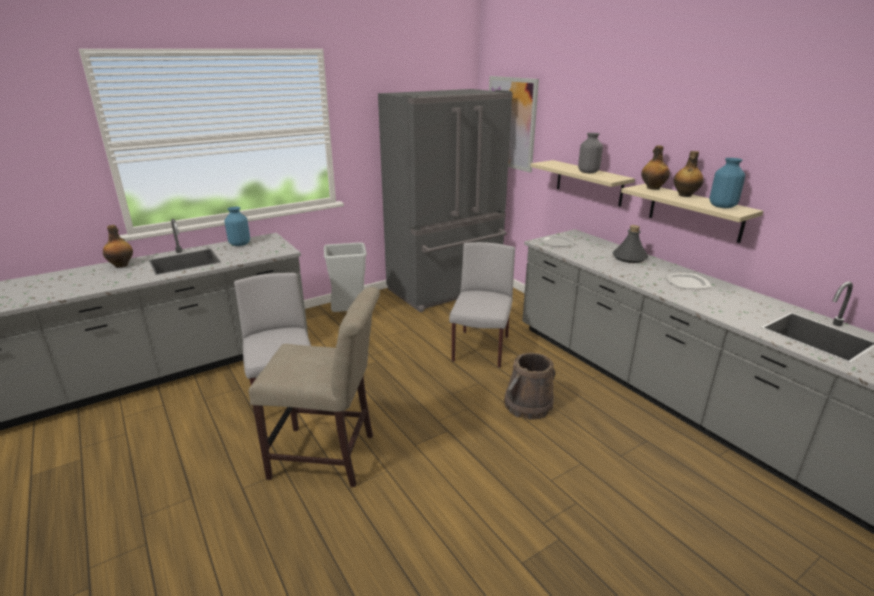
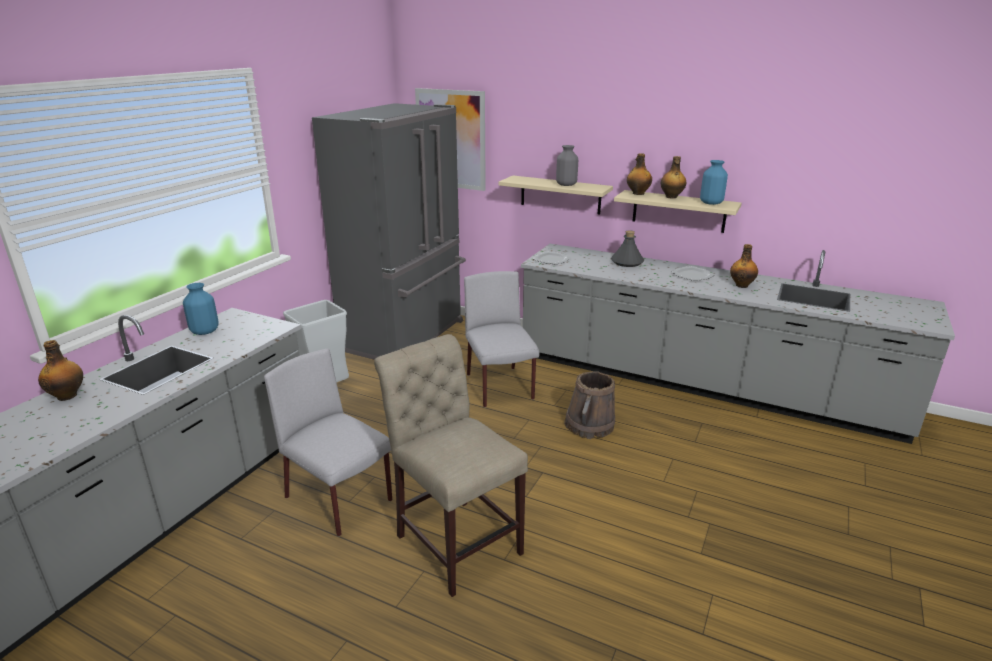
camera: 30 degrees left, 0 degrees up
beige chair [249,287,380,487] -> beige chair turned 105 degrees counterclockwise [374,334,528,597]
none -> bottle [730,244,758,288]

